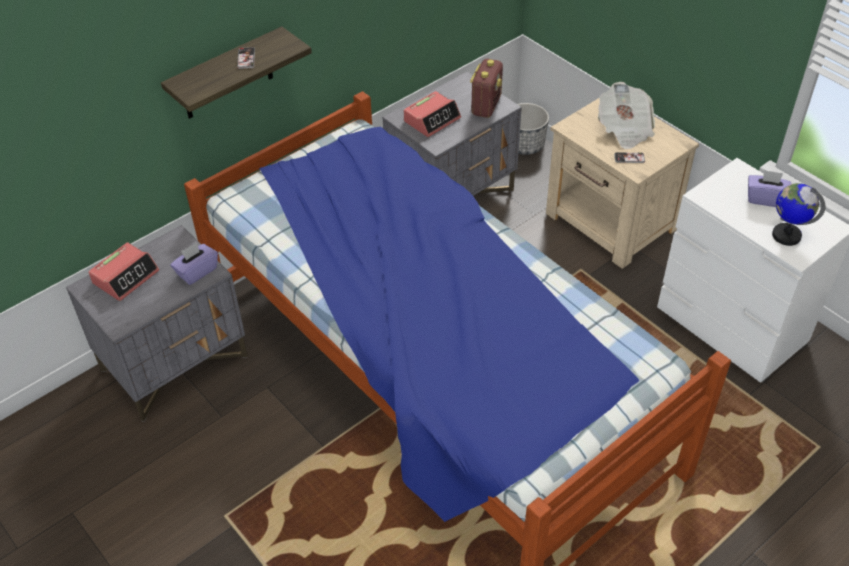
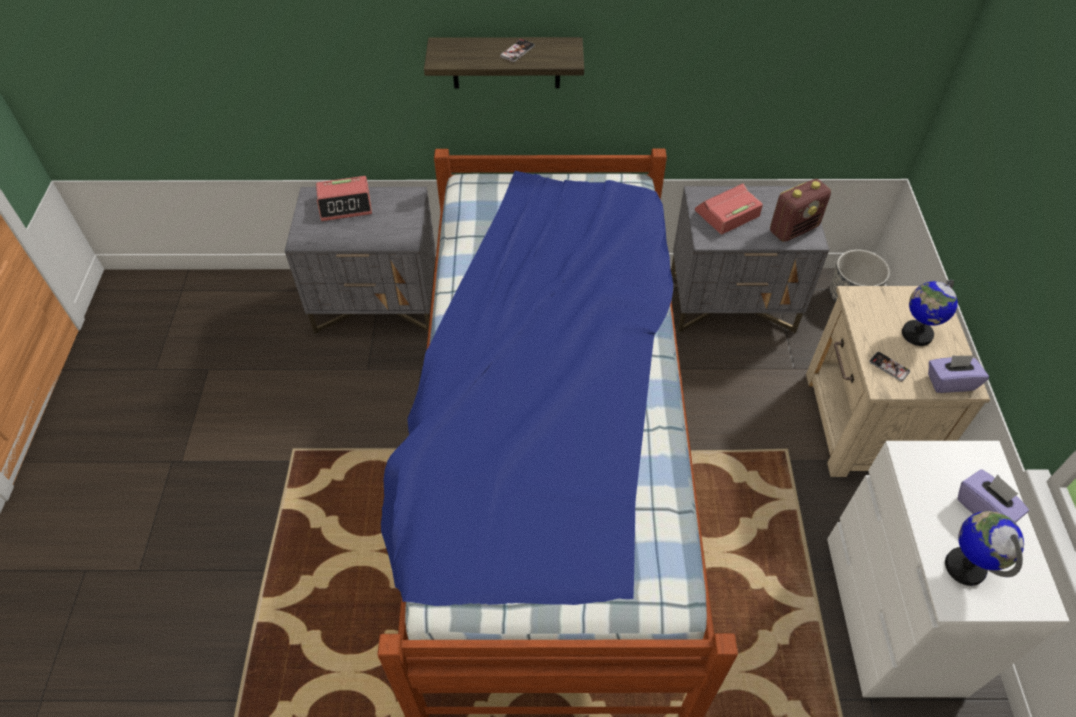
camera: 40 degrees right, 5 degrees up
purple tissue box [170,242,218,285] -> purple tissue box moved to [928,355,989,393]
alarm clock [404,91,461,137] -> alarm clock turned 150 degrees clockwise [695,183,763,234]
newspaper [598,82,655,149] -> globe [902,280,958,346]

